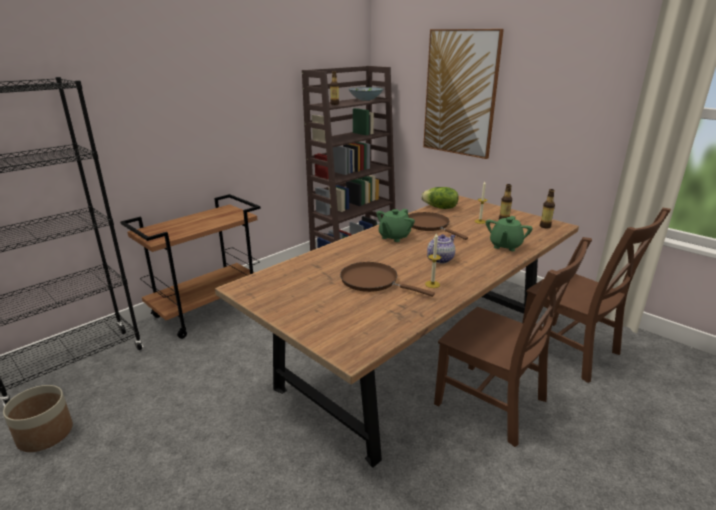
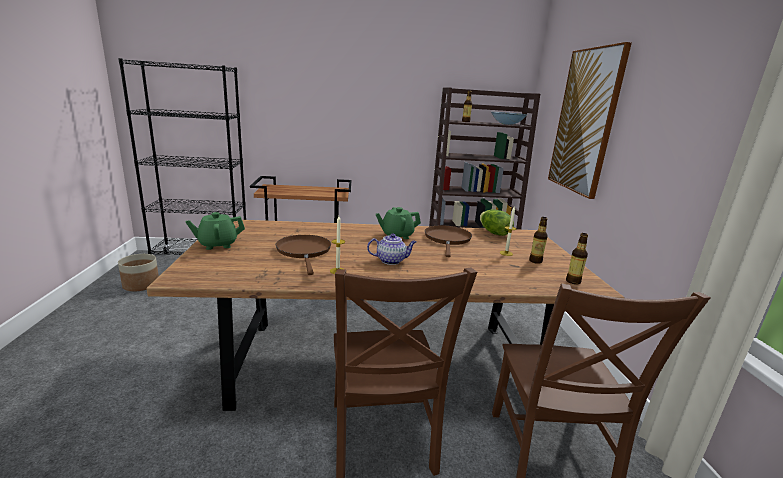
camera: 40 degrees right, 5 degrees down
green teapot [486,216,533,251] -> green teapot moved to [186,212,245,250]

